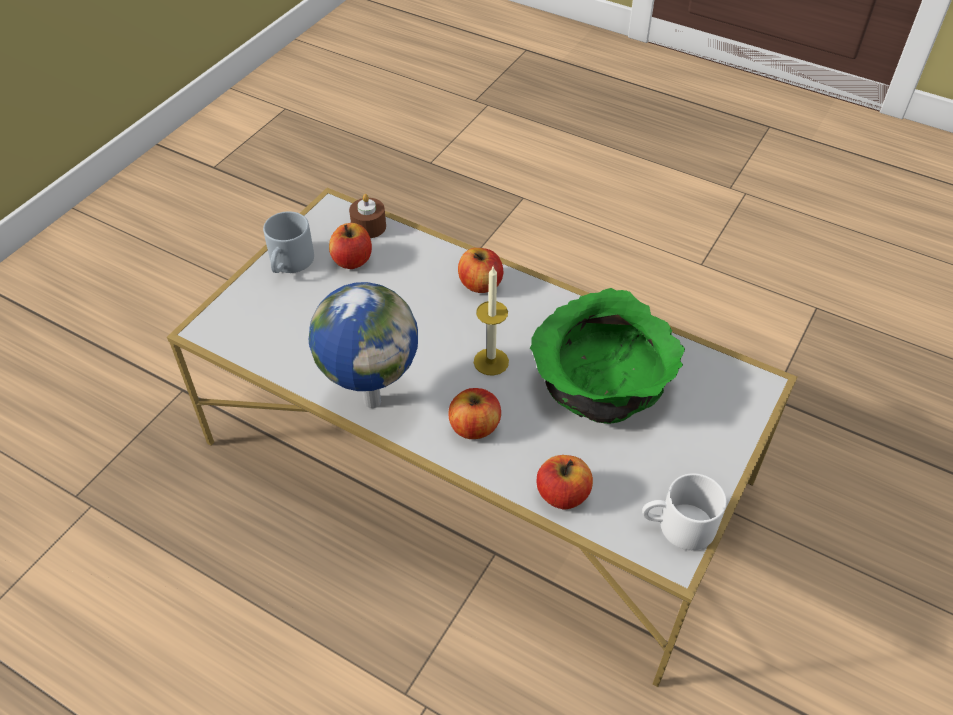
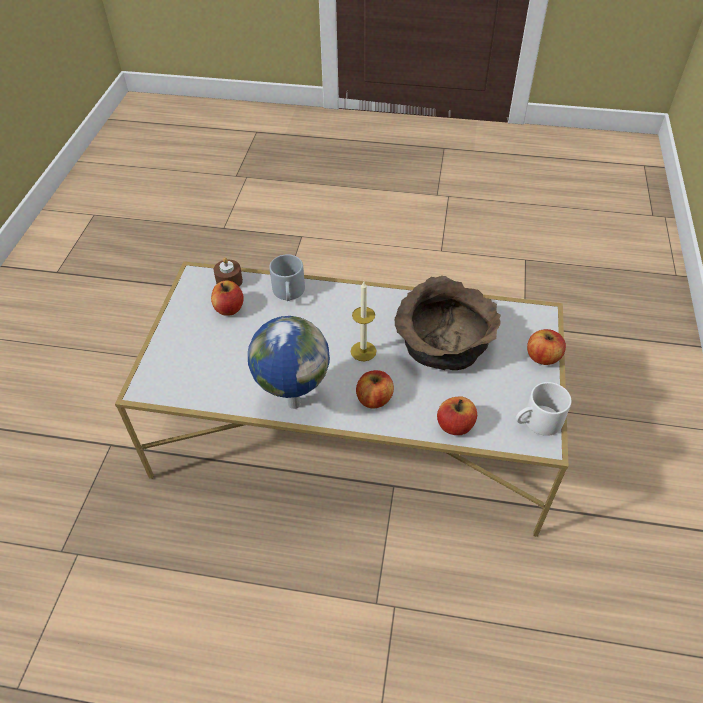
camera: 20 degrees left, 0 degrees up
grey mug [263,211,314,273] -> grey mug moved to [269,254,305,301]
apple [458,248,503,293] -> apple moved to [527,329,566,365]
green bowl [530,288,685,424] -> brown bowl [395,276,501,370]

